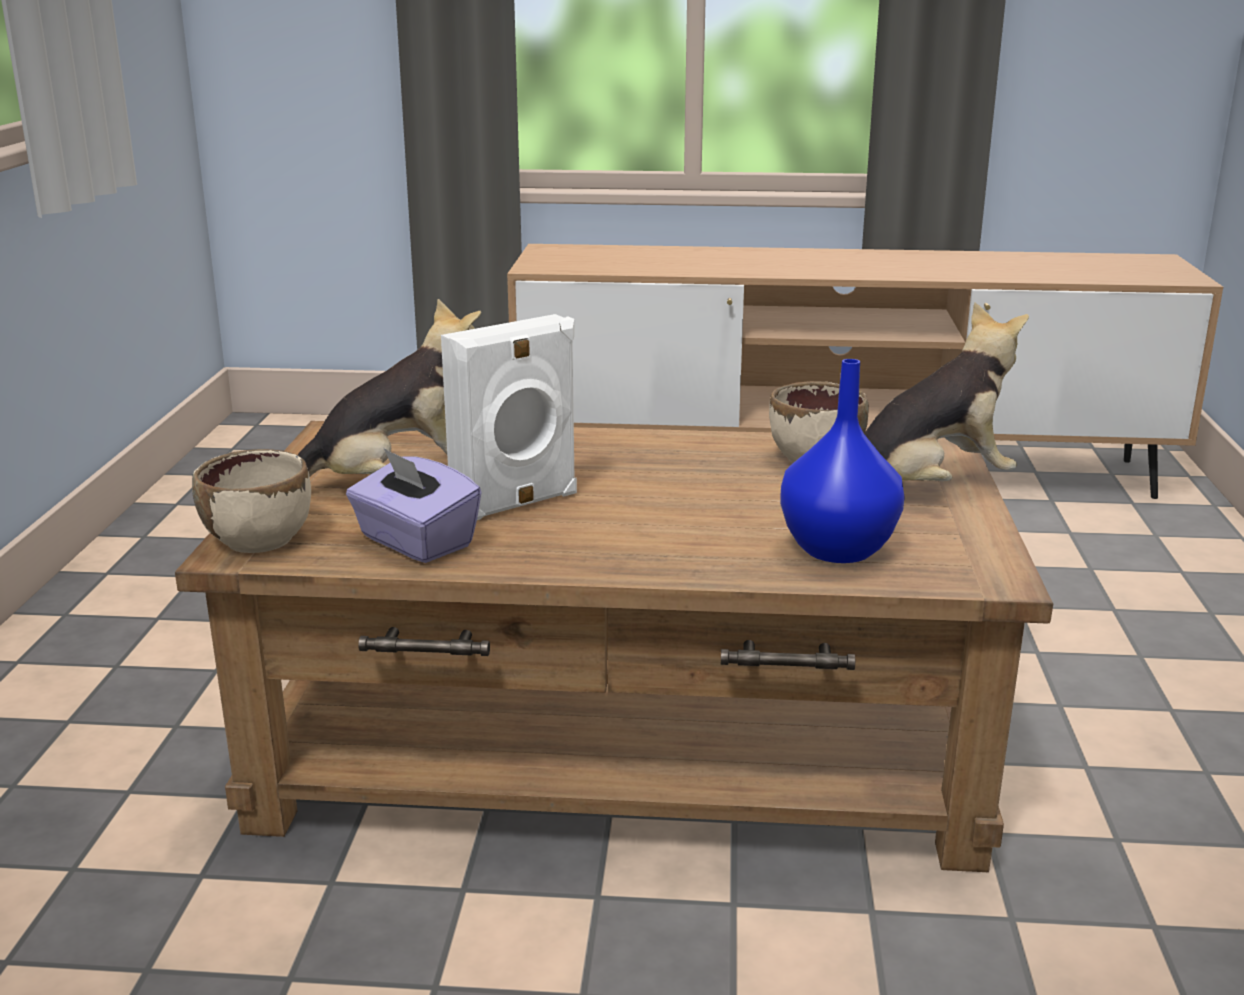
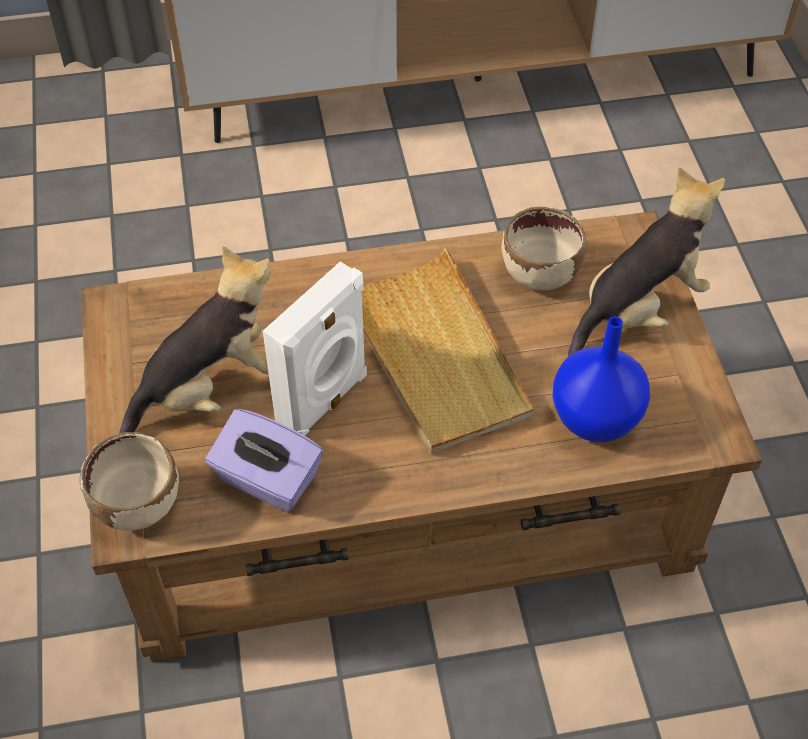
camera: 15 degrees left, 30 degrees up
none -> beige tray [362,247,534,453]

